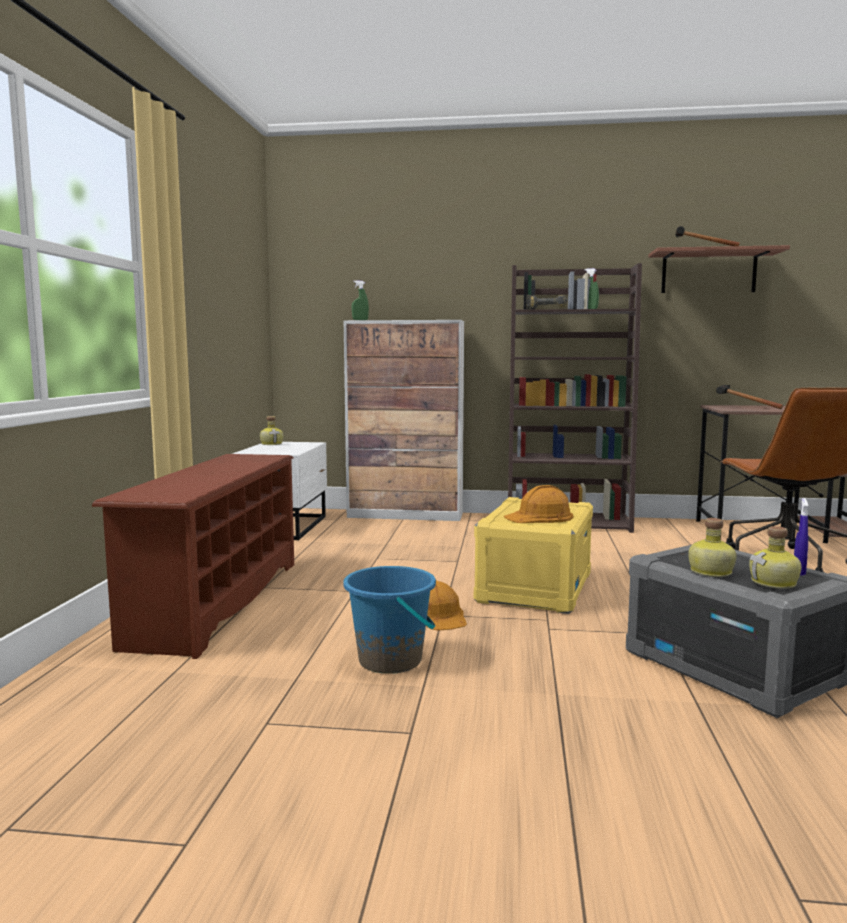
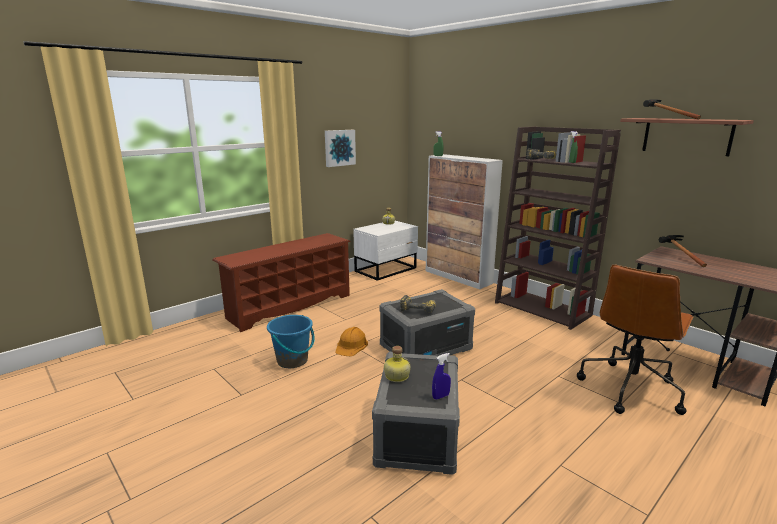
camera: 40 degrees right, 10 degrees up
yellow storage box [474,497,593,614] -> grey storage box [379,289,475,356]
orange hard hat [504,485,573,523] -> power drill [400,295,436,313]
bottle [749,526,802,589] -> none
none -> picture [325,130,356,167]

